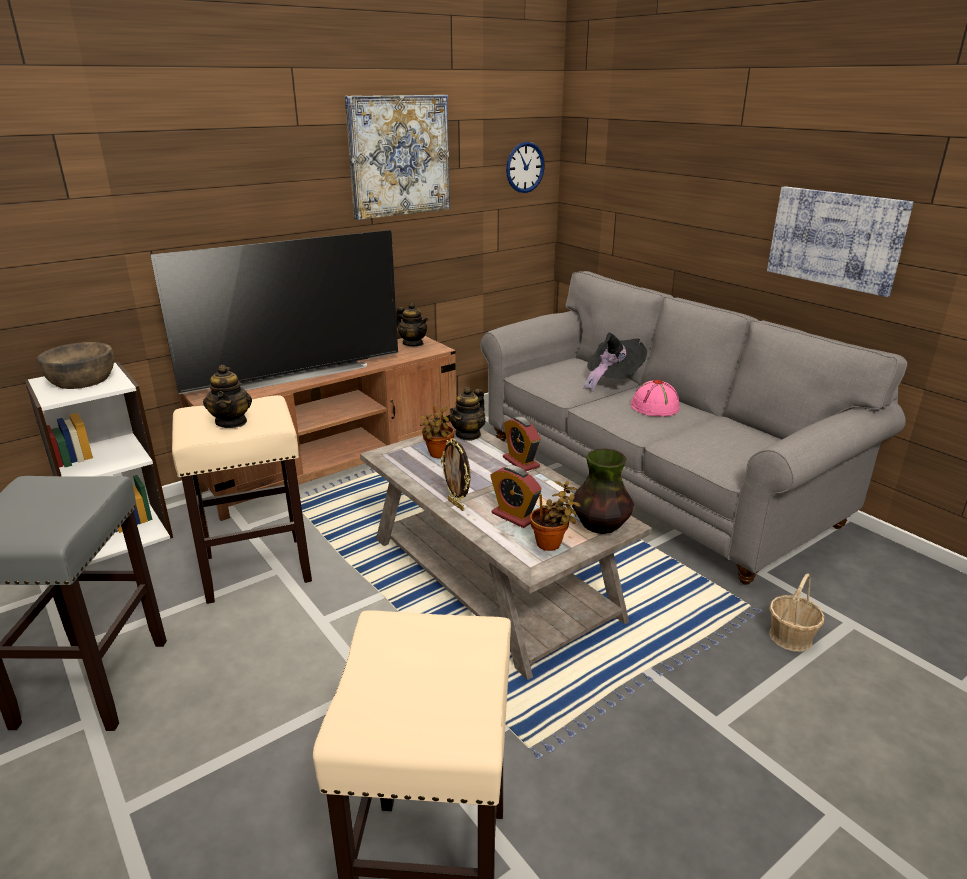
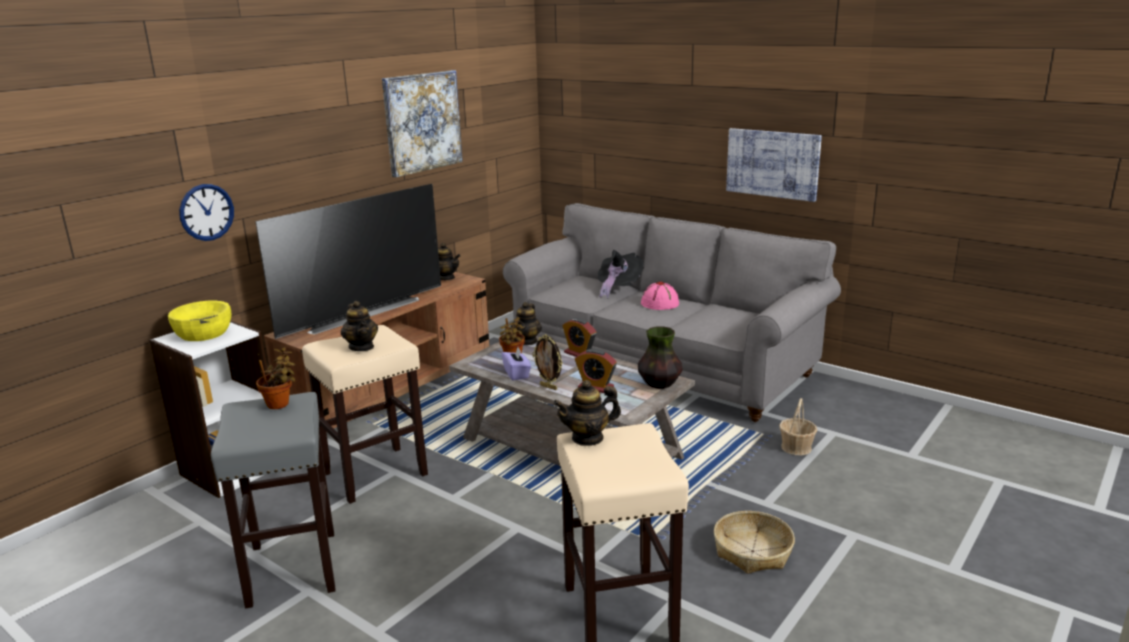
camera: 15 degrees left, 5 degrees down
brown bowl [37,342,114,389] -> yellow bowl [168,301,231,341]
wall clock [506,142,545,193] -> wall clock moved to [179,184,234,241]
potted plant [530,481,581,551] -> potted plant moved to [256,347,296,409]
none -> purple tissue box [502,347,531,380]
none -> teapot [553,380,621,446]
none -> basket [714,511,795,574]

